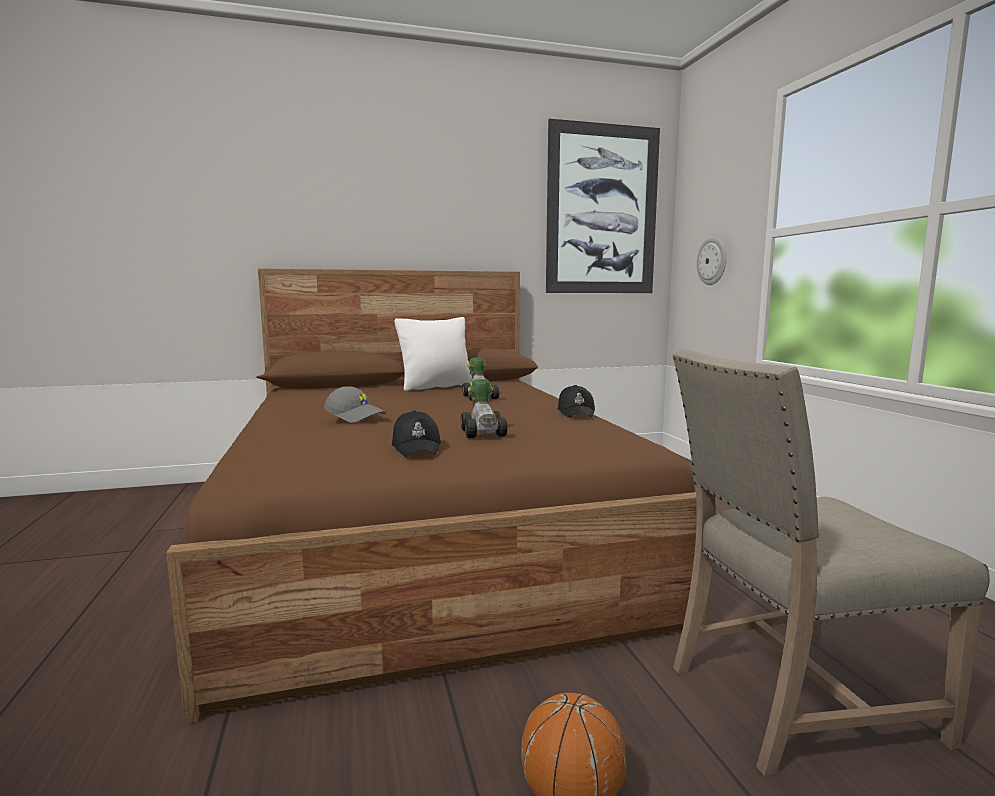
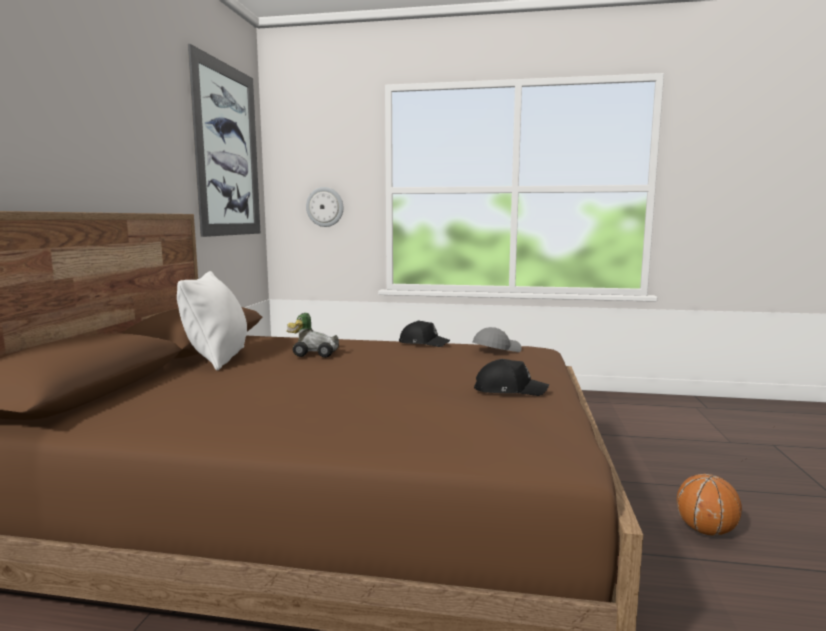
camera: 65 degrees left, 0 degrees up
grey cap [324,386,386,423] -> grey cap moved to [473,327,521,352]
toy car [461,379,507,438] -> none
beige chair [673,349,990,776] -> none

